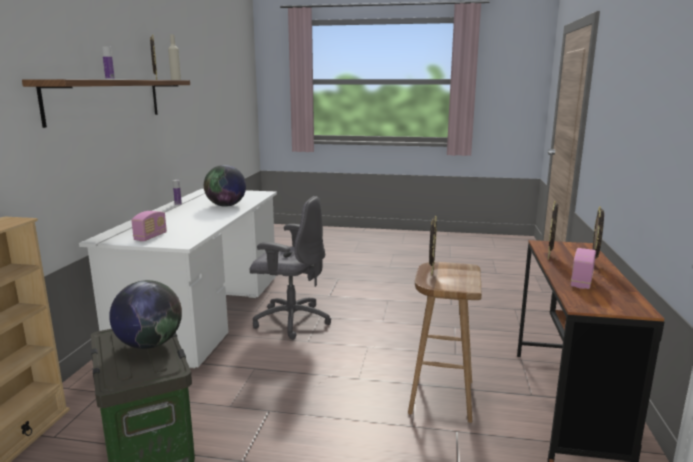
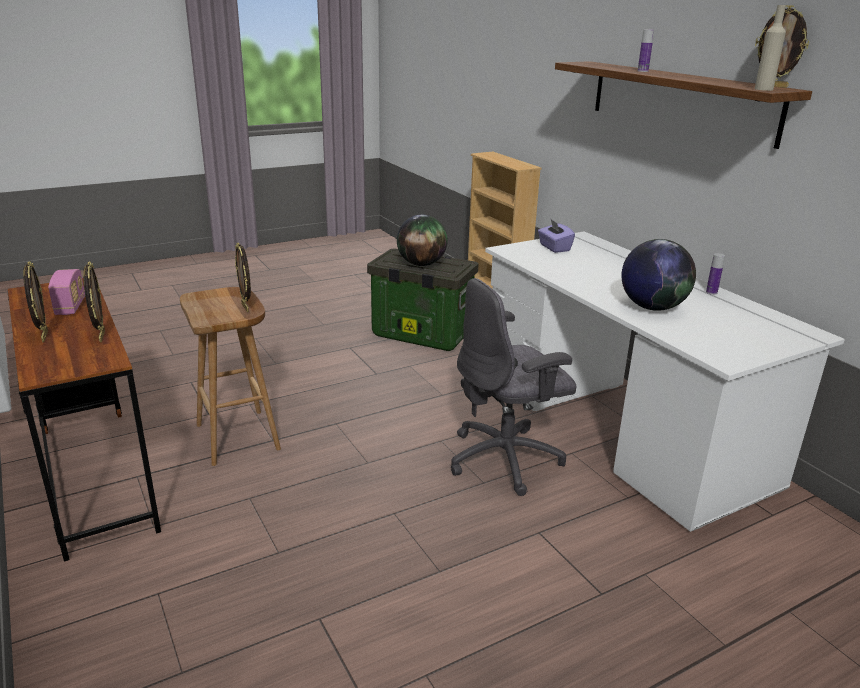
camera: 140 degrees right, 10 degrees up
radio [131,211,167,241] -> purple tissue box [538,218,575,253]

